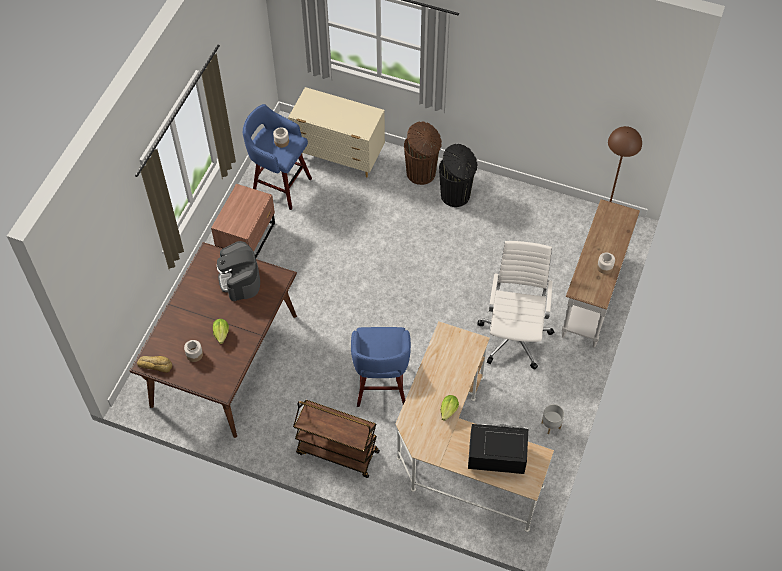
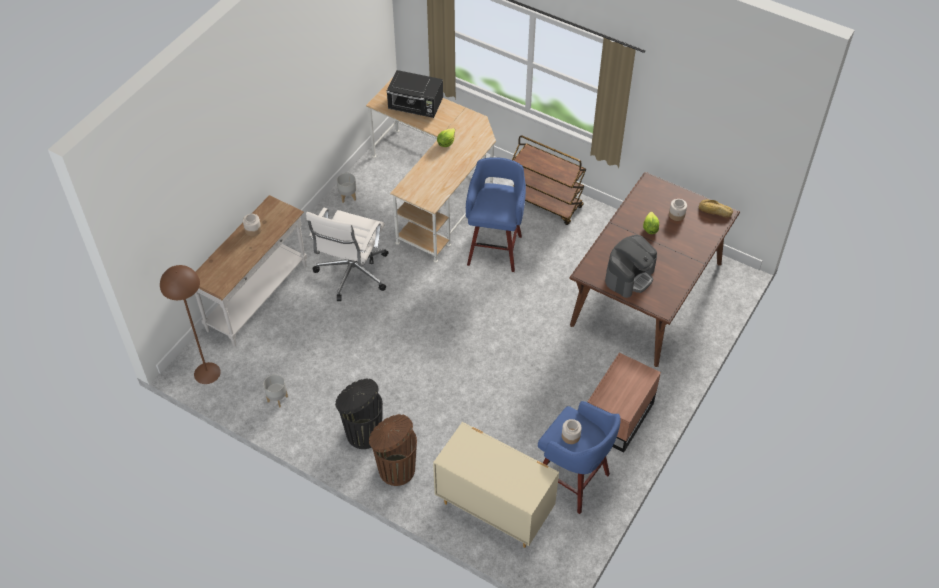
camera: 170 degrees left, 5 degrees down
coffee machine [217,241,260,301] -> coffee machine turned 45 degrees clockwise [605,235,657,298]
none -> grey planter [263,374,288,408]

